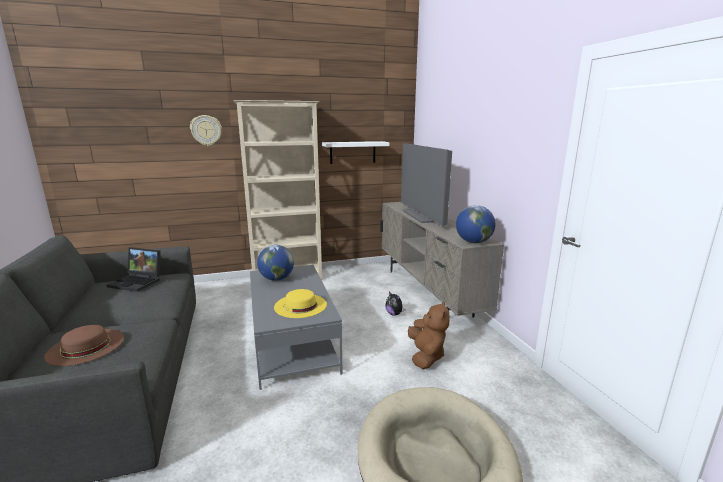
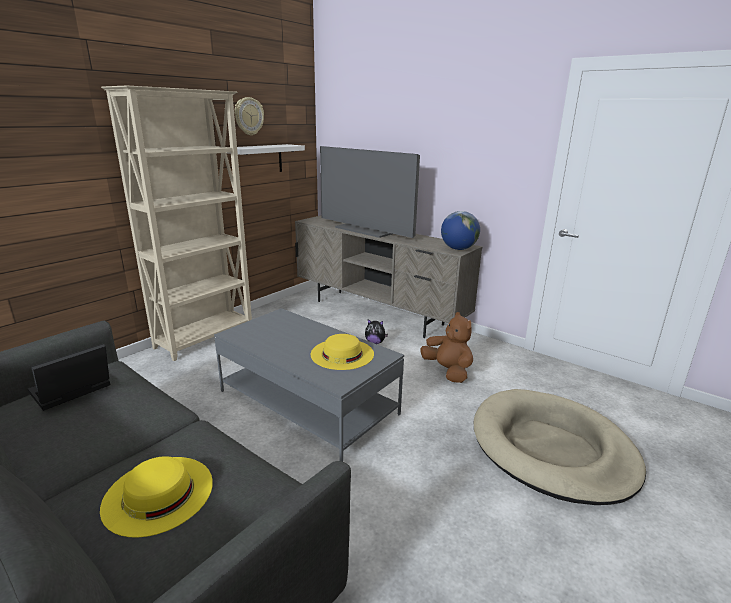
camera: 35 degrees left, 5 degrees up
brown hat [44,325,124,366] -> yellow hat [100,456,213,538]
laptop [107,247,161,292] -> laptop turned 150 degrees clockwise [28,344,111,411]
wall clock [190,115,222,146] -> wall clock moved to [234,97,264,136]
globe [257,245,294,281] -> none

